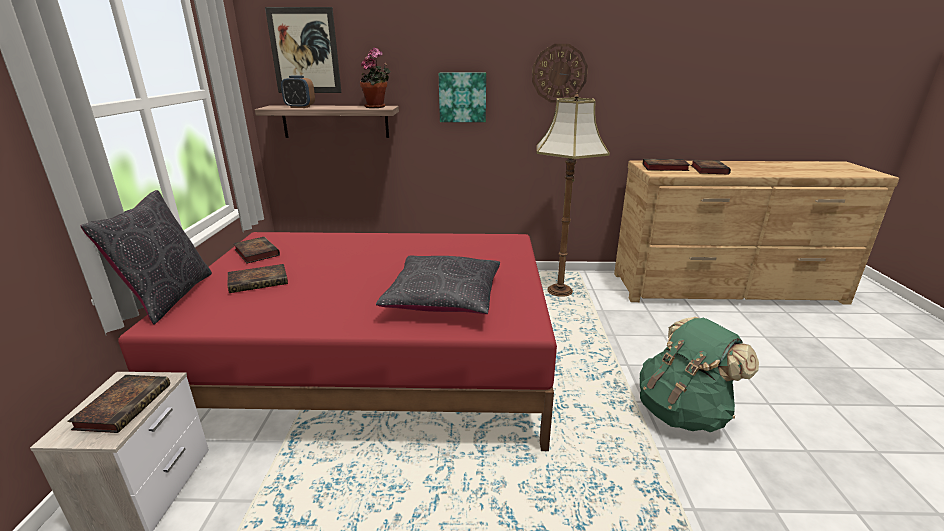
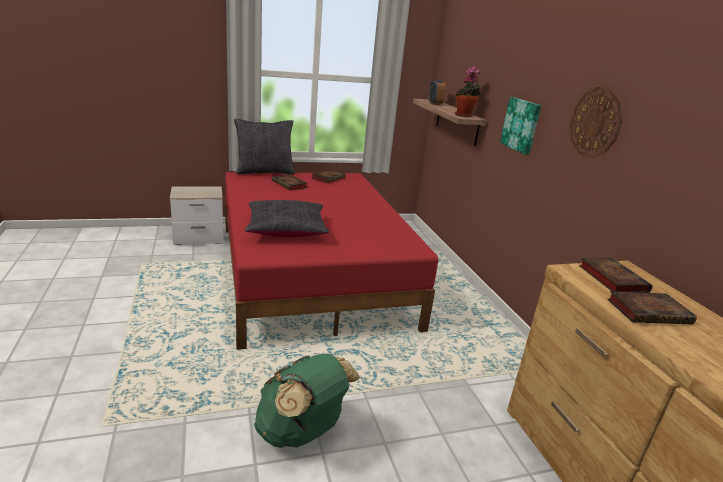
camera: 70 degrees right, 0 degrees up
book [68,375,170,433] -> none
picture [265,7,342,93] -> none
floor lamp [536,92,610,297] -> none

